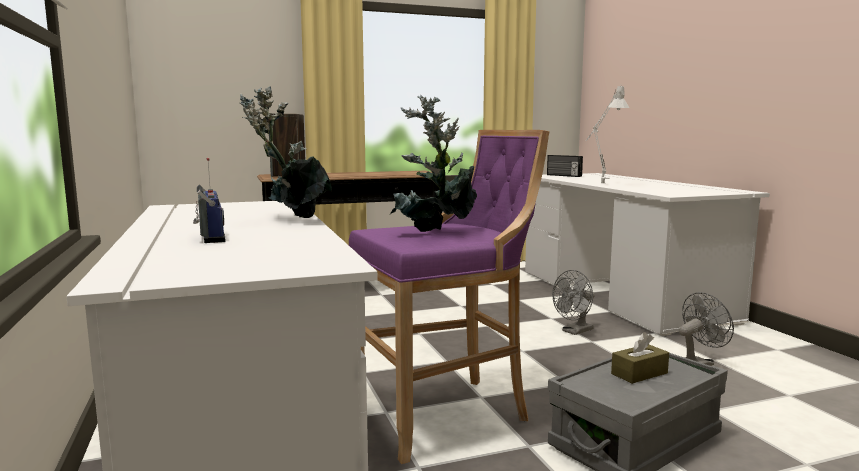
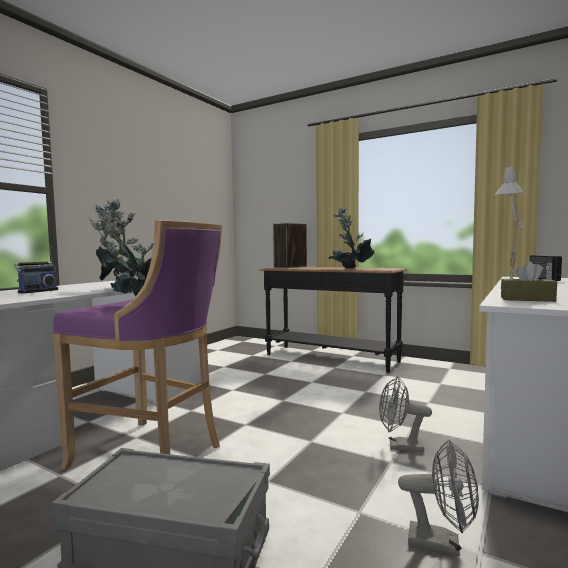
camera: 50 degrees right, 5 degrees down
brown tissue box [611,332,669,384] -> brown tissue box moved to [501,261,557,302]
none -> potted plant [329,207,375,269]

